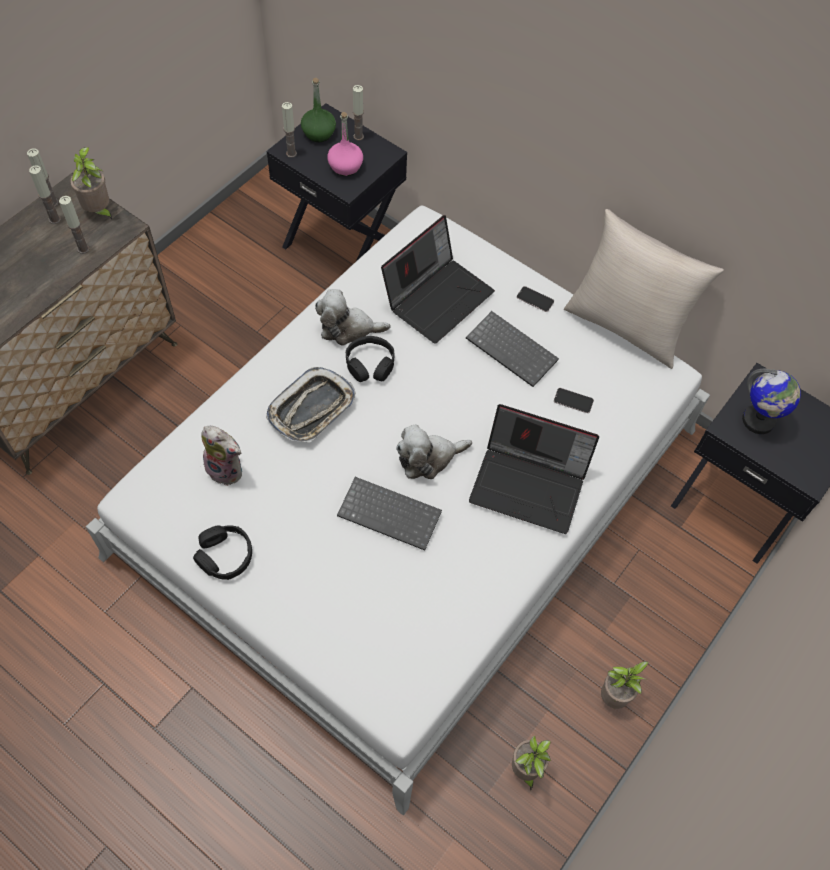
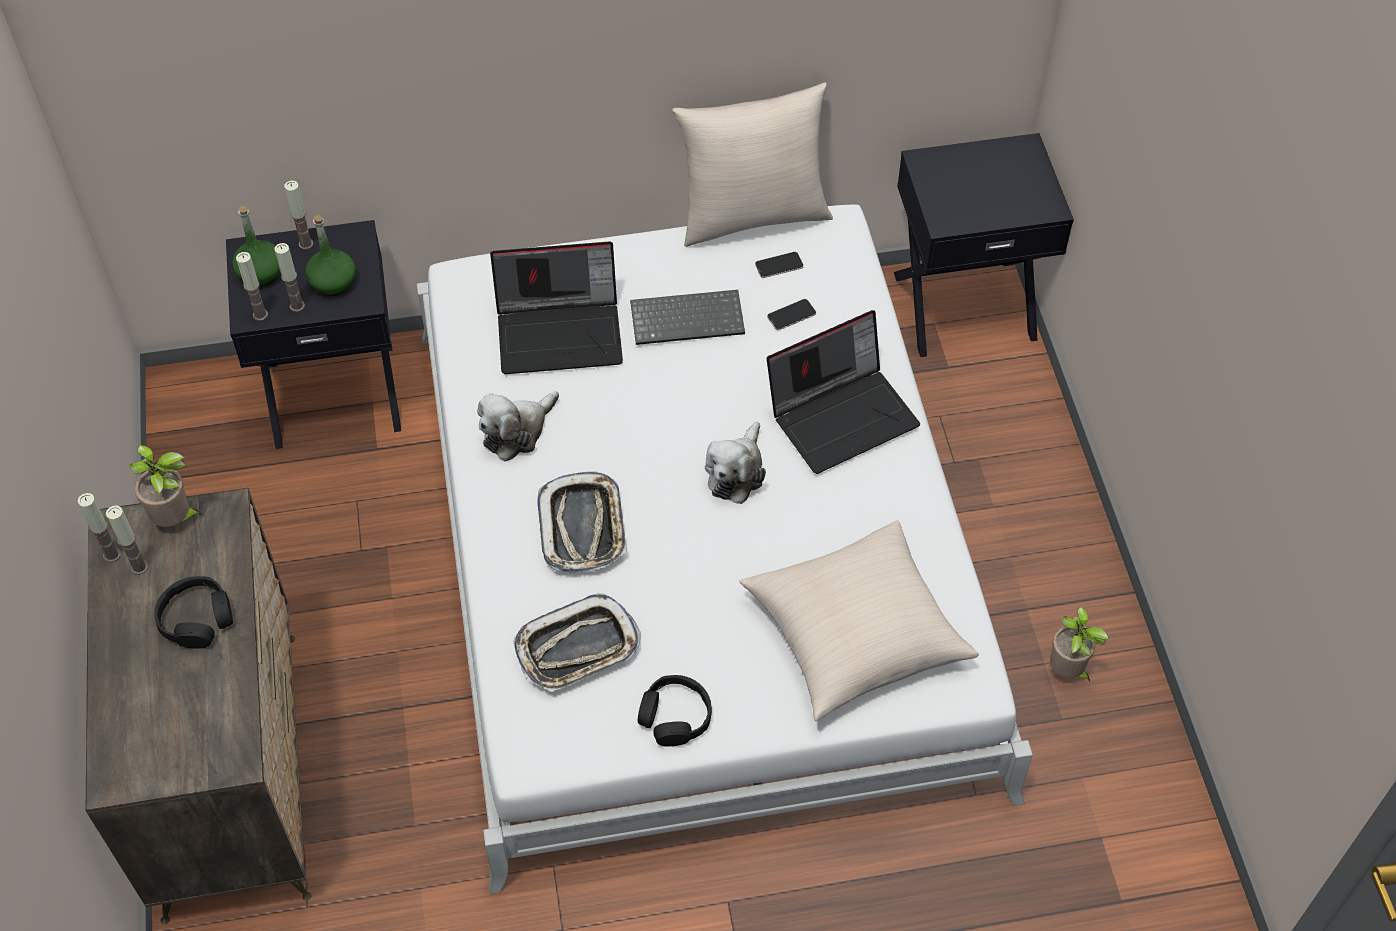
camera: 45 degrees left, 5 degrees down
candle [59,196,90,254] -> candle moved to [274,243,305,312]
plush toy [201,426,242,486] -> tray [514,594,641,692]
pink bottle [327,112,363,176] -> green bottle [305,215,355,296]
keyboard [337,477,442,550] -> none
black headphones [346,336,394,382] -> black headphones moved to [154,576,233,649]
laptop [381,215,495,344] -> laptop turned 90 degrees clockwise [490,241,623,374]
phone [517,286,554,312] -> phone moved to [755,252,804,278]
potted plant [601,661,649,709] -> none
globe [742,369,801,434] -> none
none -> beige pillow [740,520,979,721]

